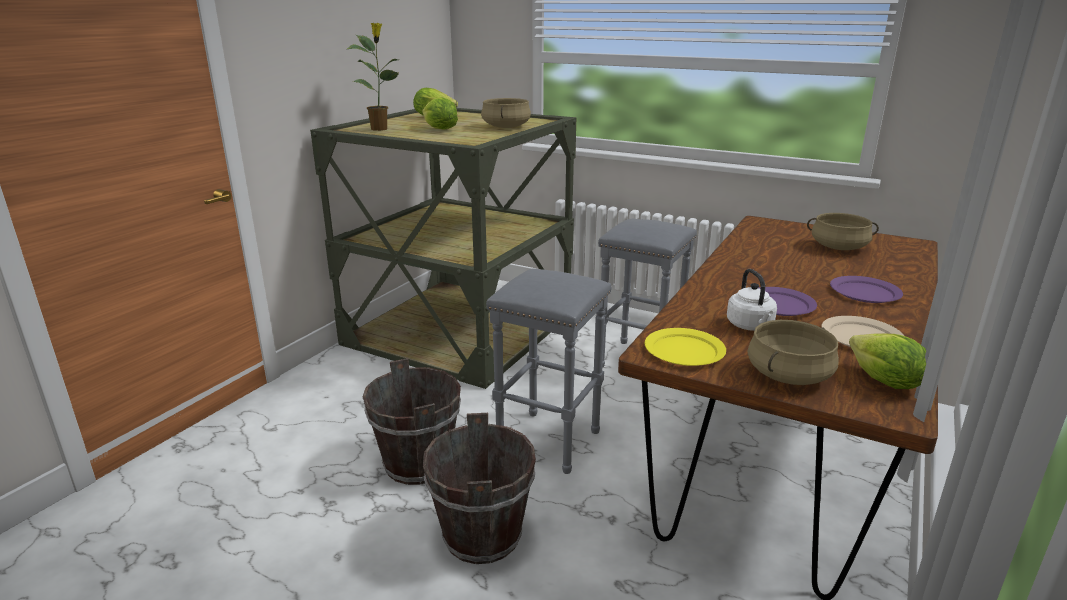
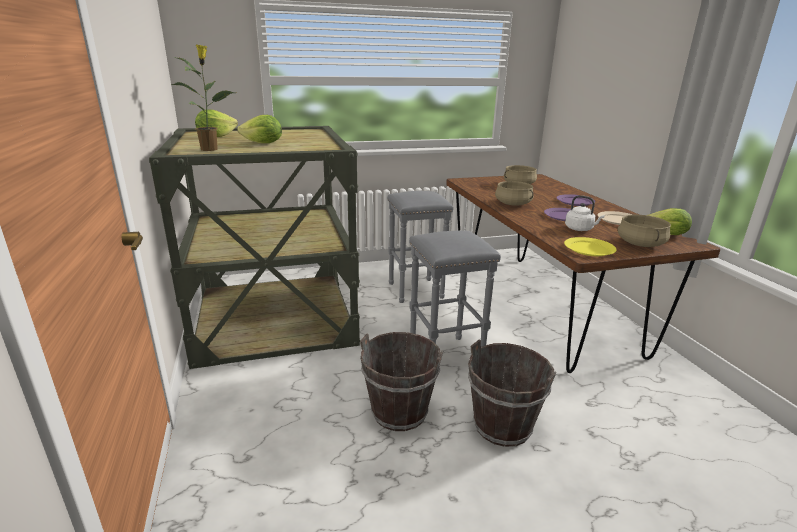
camera: 45 degrees left, 0 degrees up
beige cooking pot [481,98,531,128] -> beige cooking pot moved to [495,181,534,206]

